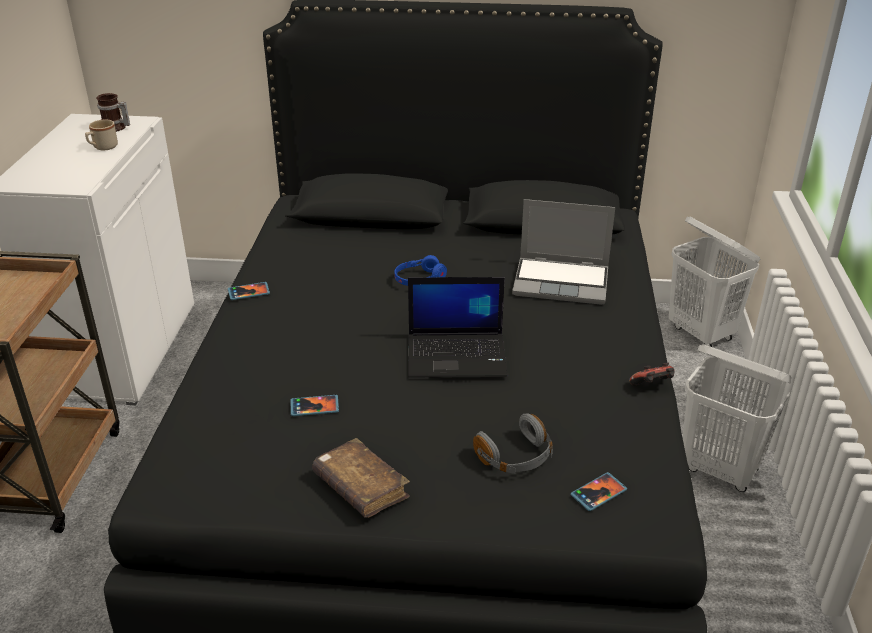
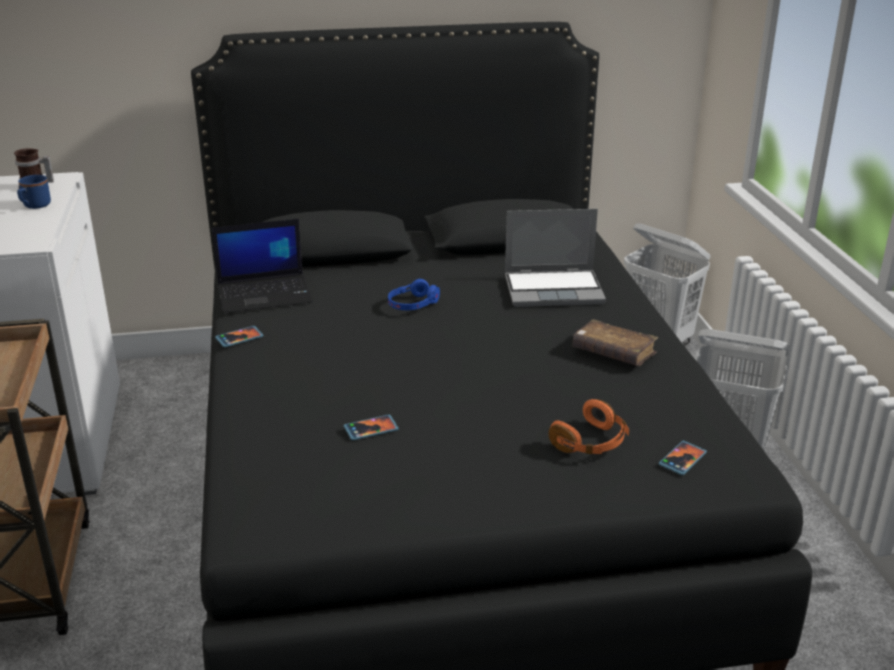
camera: 15 degrees left, 5 degrees down
beige mug [85,119,118,150] -> blue mug [17,175,51,209]
brown book [312,438,410,518] -> brown book moved to [572,319,658,366]
laptop [408,277,507,378] -> laptop moved to [212,219,313,313]
grey headphones [473,413,553,474] -> orange headphones [548,399,629,454]
game controller [629,363,675,386] -> none

